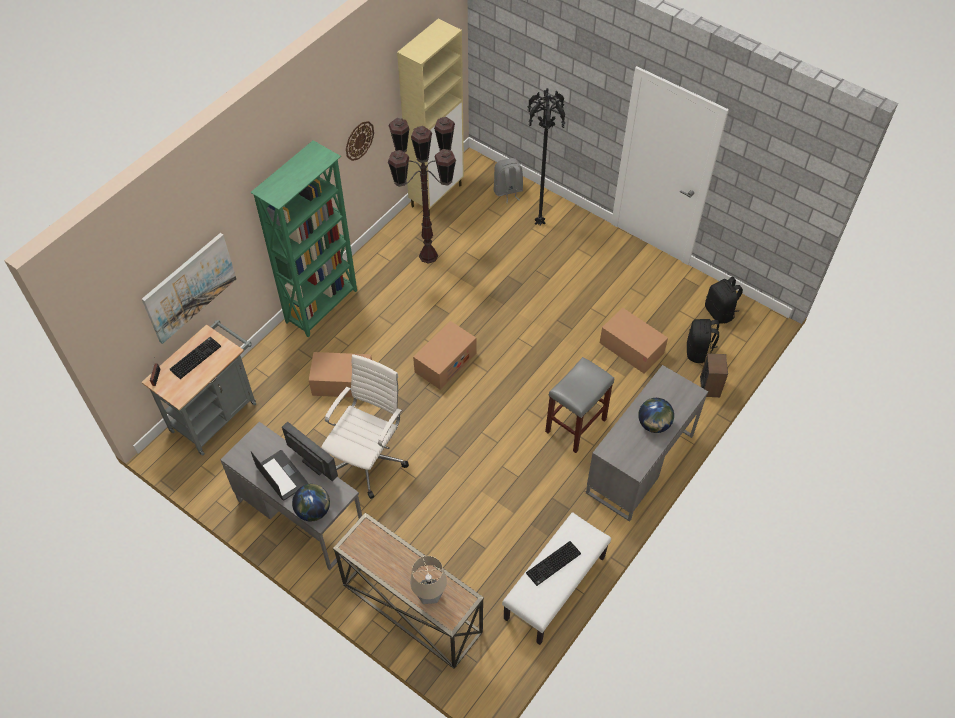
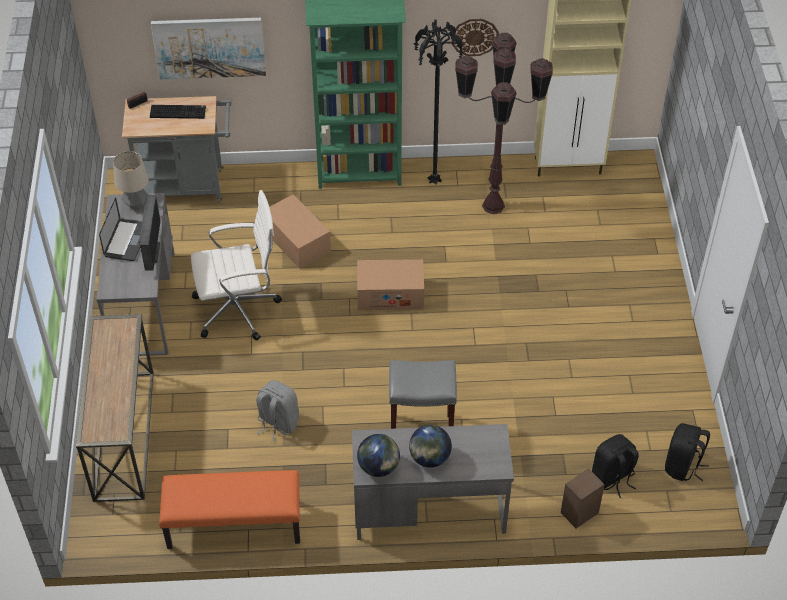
camera: 50 degrees right, 5 degrees down
globe [292,484,330,521] -> globe moved to [357,434,400,477]
table lamp [410,556,447,604] -> table lamp moved to [113,151,149,209]
grey backpack [493,158,523,203] -> grey backpack moved to [256,380,299,442]
white bench [502,512,611,645] -> orange bench [159,470,300,549]
keyboard [526,541,581,586] -> none
black floor lamp [527,88,565,226] -> black floor lamp moved to [413,20,464,185]
cardboard box [600,308,668,374] -> none

